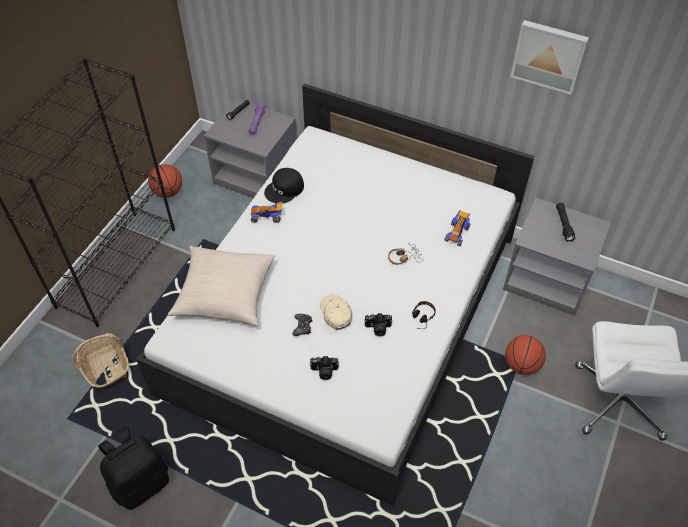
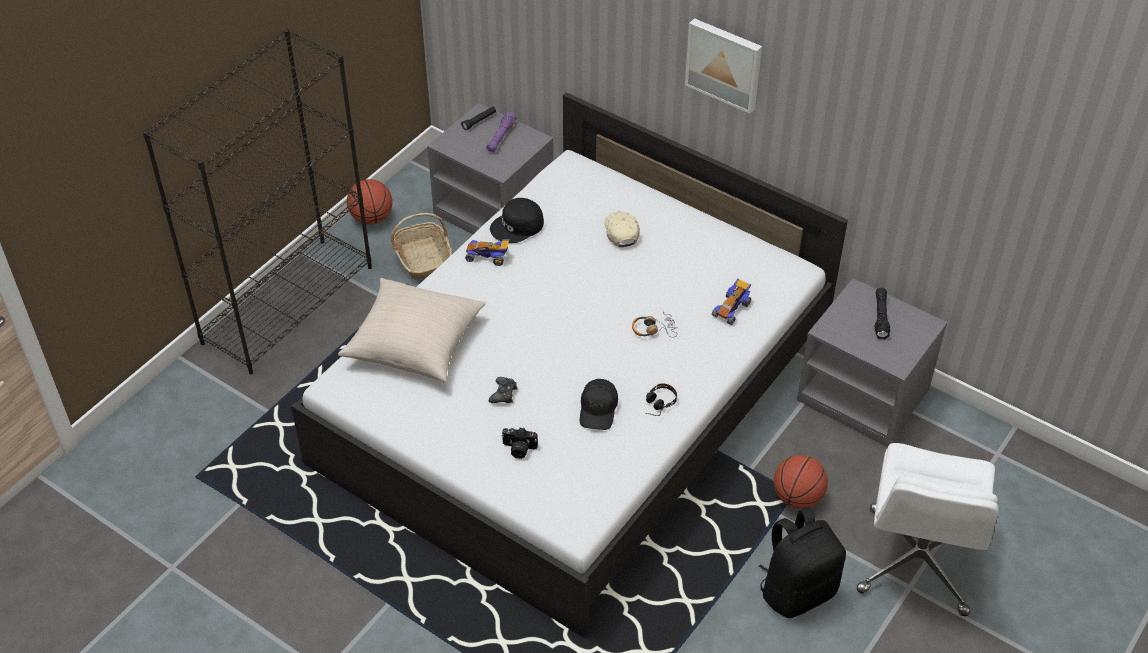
camera: 10 degrees right, 5 degrees down
basket [72,333,129,389] -> basket moved to [391,213,452,279]
black backpack [98,427,169,510] -> black backpack moved to [759,507,846,618]
beige cap [320,295,352,330] -> beige cap moved to [605,212,640,247]
camera [365,313,392,336] -> black cap [580,379,618,430]
picture [511,20,589,95] -> picture moved to [685,18,762,113]

